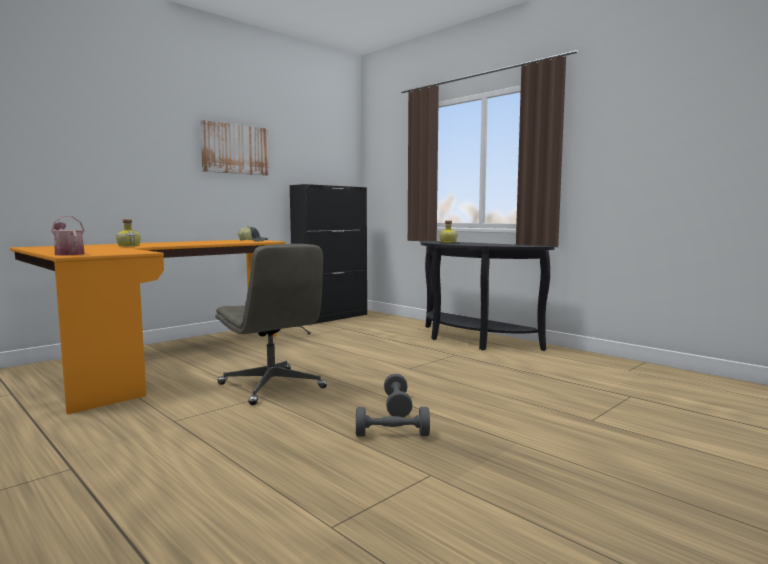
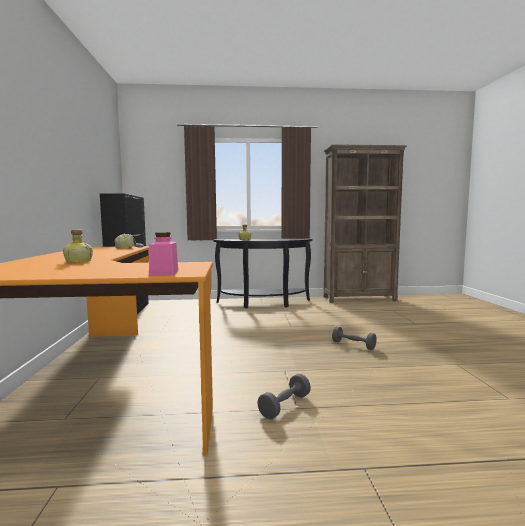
camera: 50 degrees left, 0 degrees up
watering can [51,216,85,256] -> pink jar [149,232,178,276]
picture [200,120,269,175] -> none
grey office chair [215,244,327,405] -> none
grey dumbbell [356,407,430,436] -> grey dumbbell moved to [257,374,311,419]
none -> brown bookcase [324,144,407,303]

